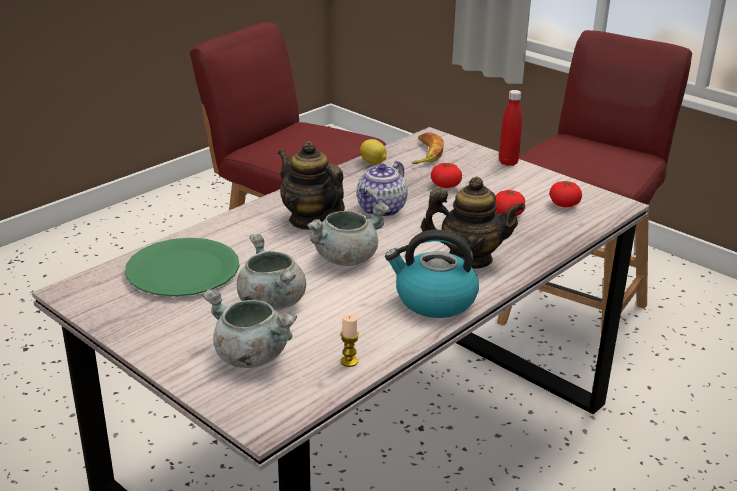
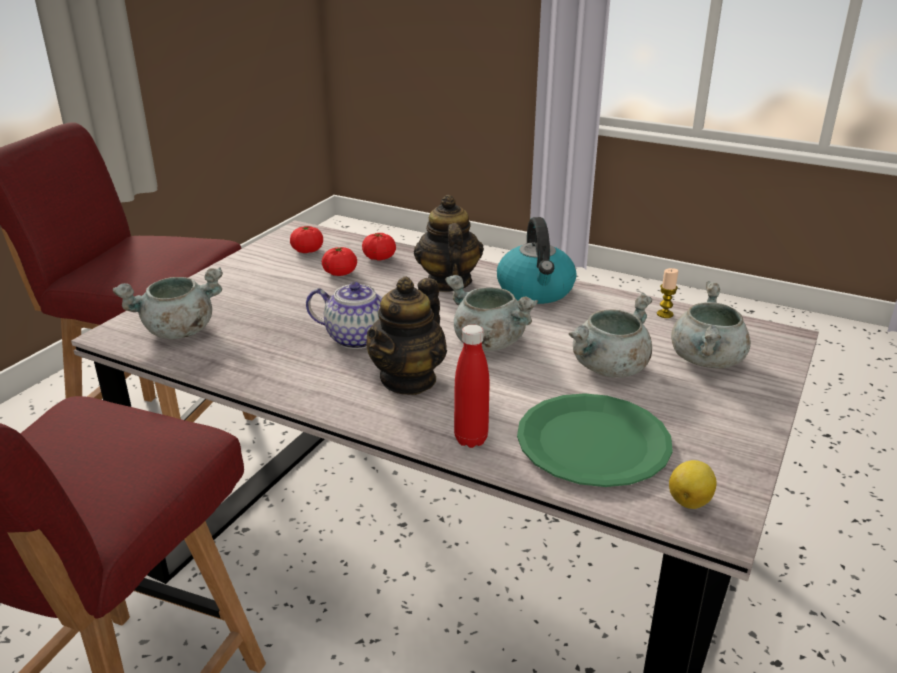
camera: 105 degrees left, 0 degrees up
lemon [360,139,387,165] -> lemon moved to [669,460,717,509]
banana [412,133,444,164] -> grey cooking pot [113,267,223,339]
tomato [431,163,462,188] -> tomato moved to [362,233,396,261]
red bottle [499,90,522,166] -> red bottle moved to [454,325,489,448]

